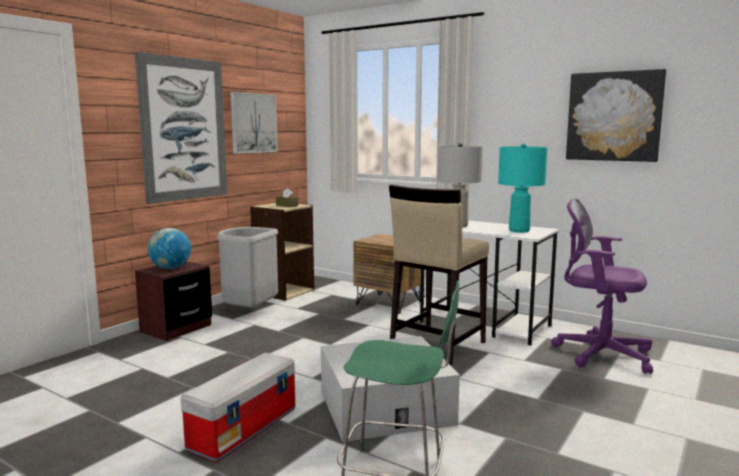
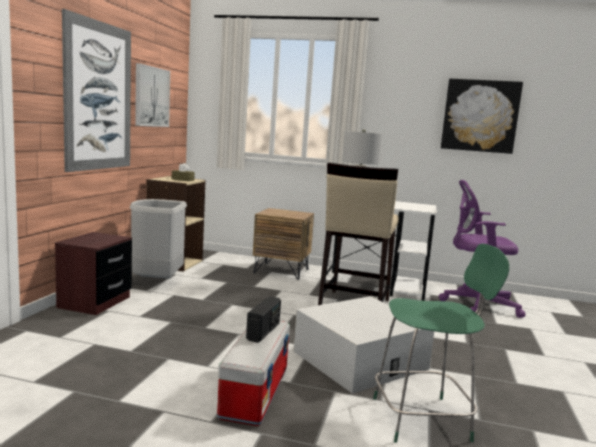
camera: 20 degrees left, 0 degrees up
globe [148,228,191,269] -> none
turquoise table lamp [498,144,548,233] -> none
none -> radio [246,296,281,343]

